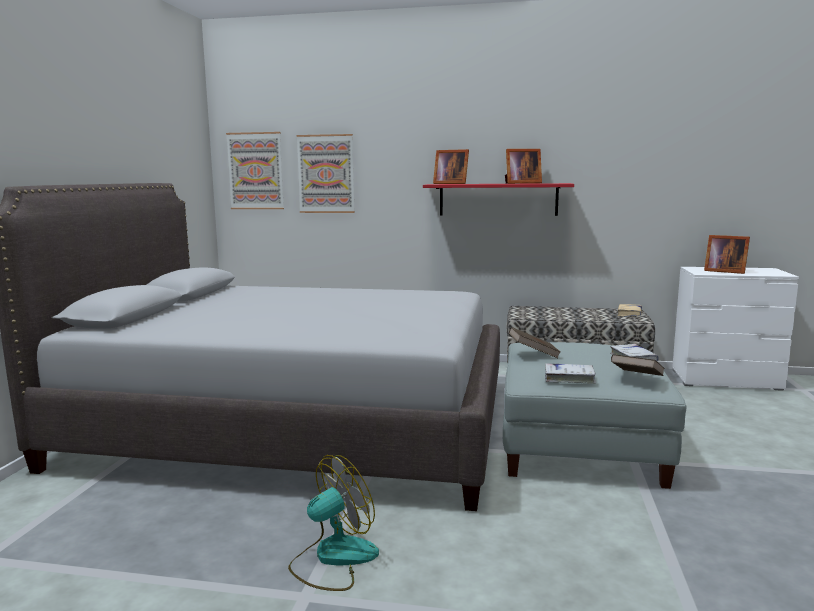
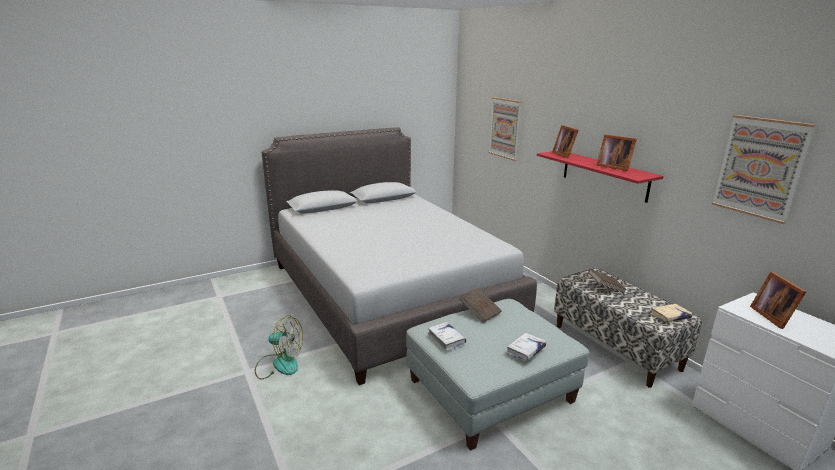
camera: 50 degrees right, 10 degrees up
picture [226,132,284,209] -> picture moved to [712,115,816,224]
brown book [611,354,665,376] -> brown book moved to [588,269,627,293]

